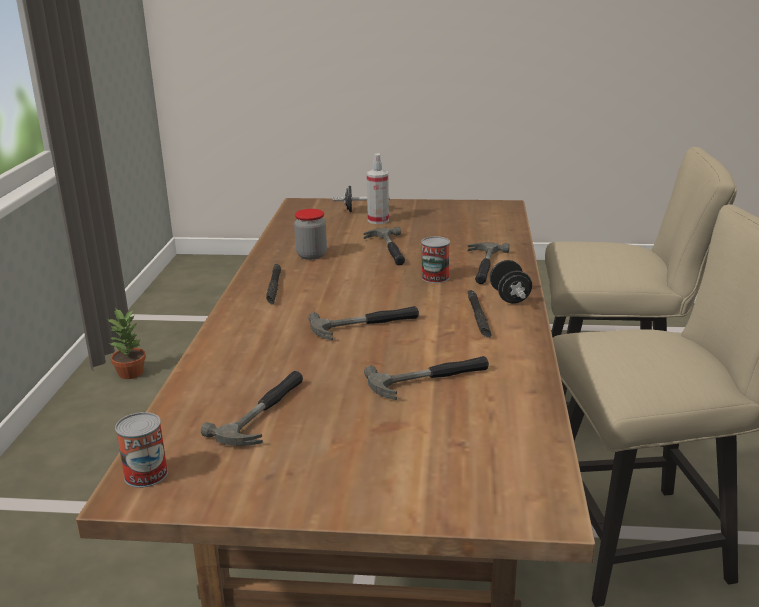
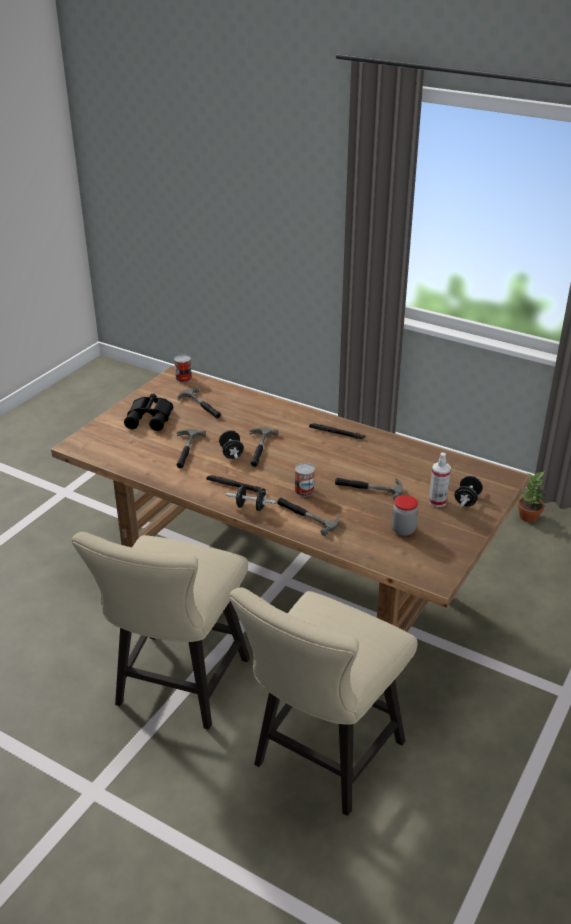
camera: 115 degrees right, 10 degrees up
jar [294,209,327,260] -> jar moved to [392,495,418,536]
none -> black binoculars [124,394,173,431]
none -> black dumbbell [219,430,244,459]

